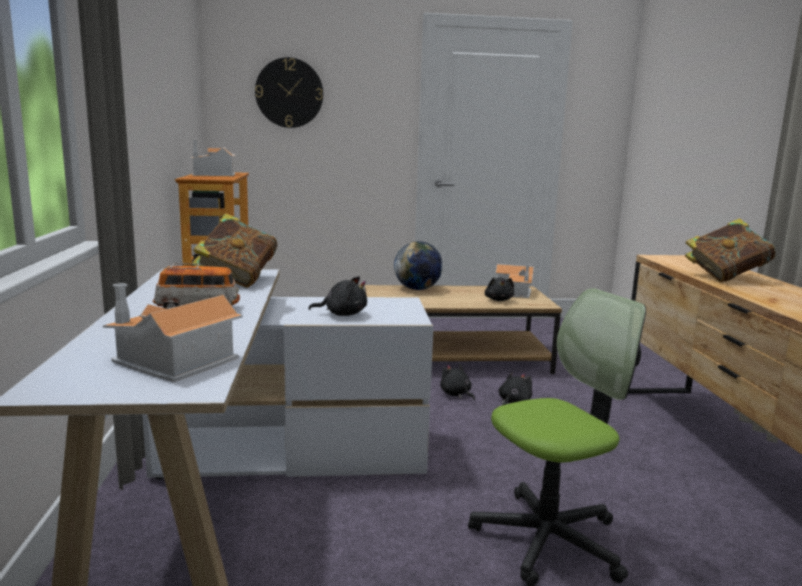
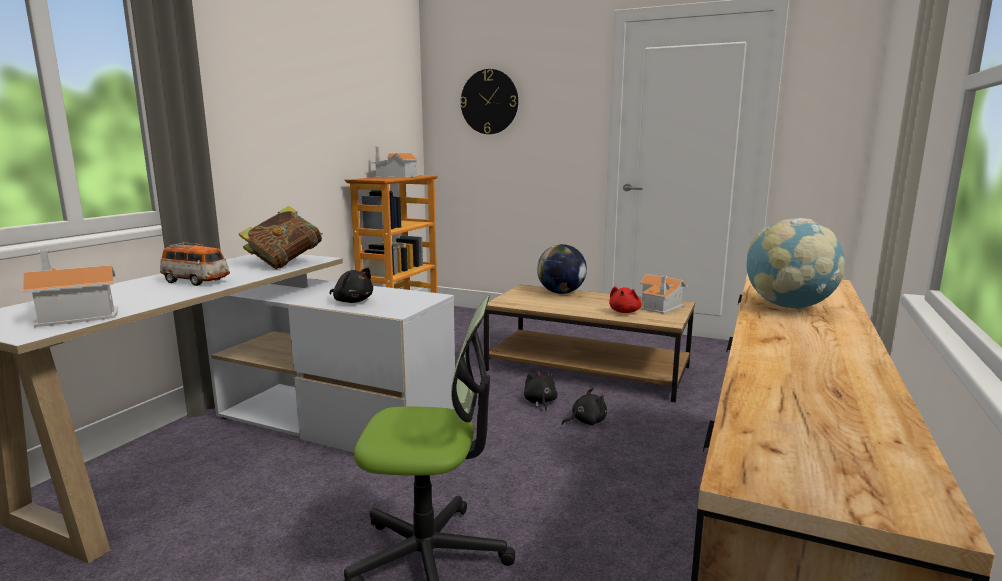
camera: 30 degrees right, 0 degrees up
black plush toy [485,277,514,301] -> red plush toy [609,286,642,313]
book [685,218,775,282] -> globe [747,218,845,310]

